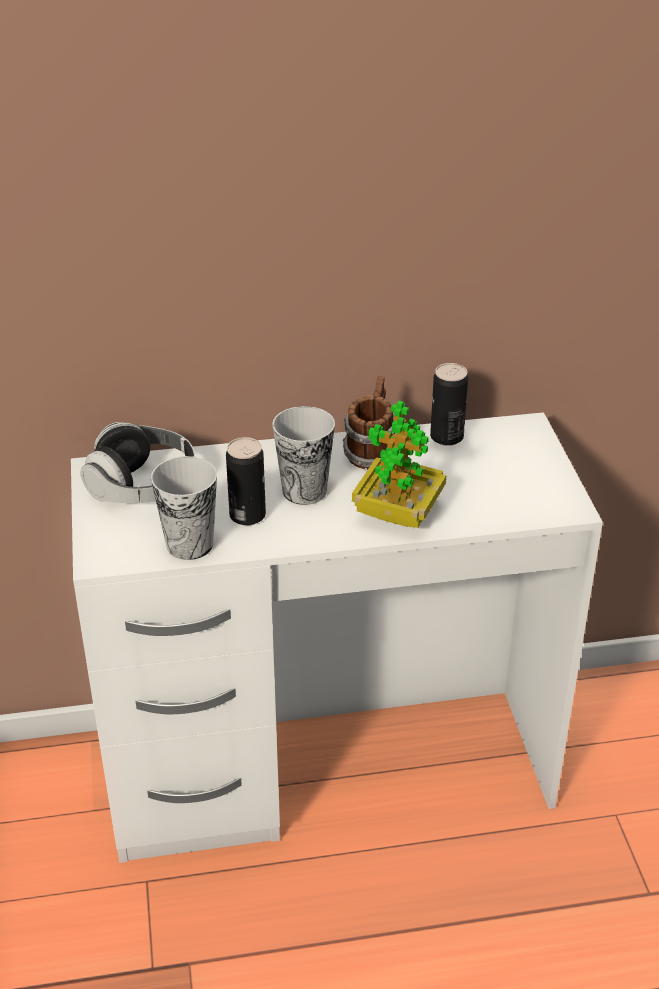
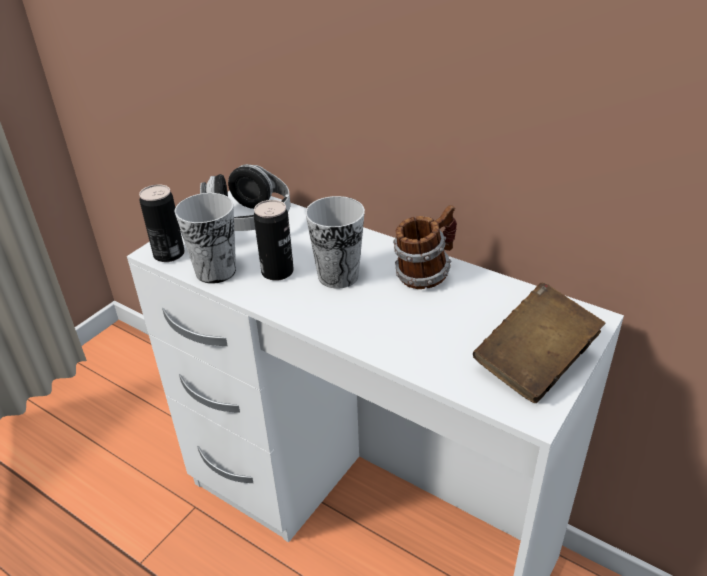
camera: 45 degrees right, 0 degrees up
potted plant [352,401,446,528] -> none
can [430,363,468,446] -> can moved to [139,184,185,262]
none -> brown book [473,282,605,403]

